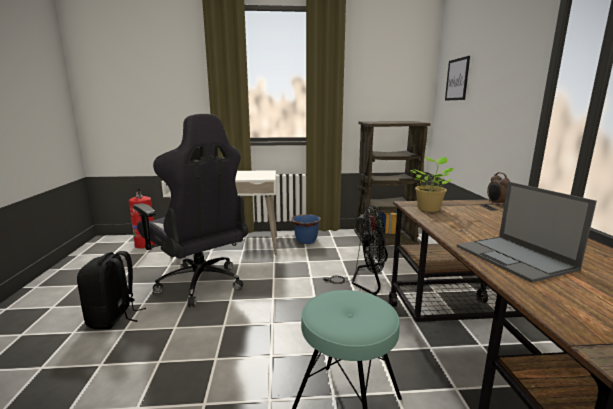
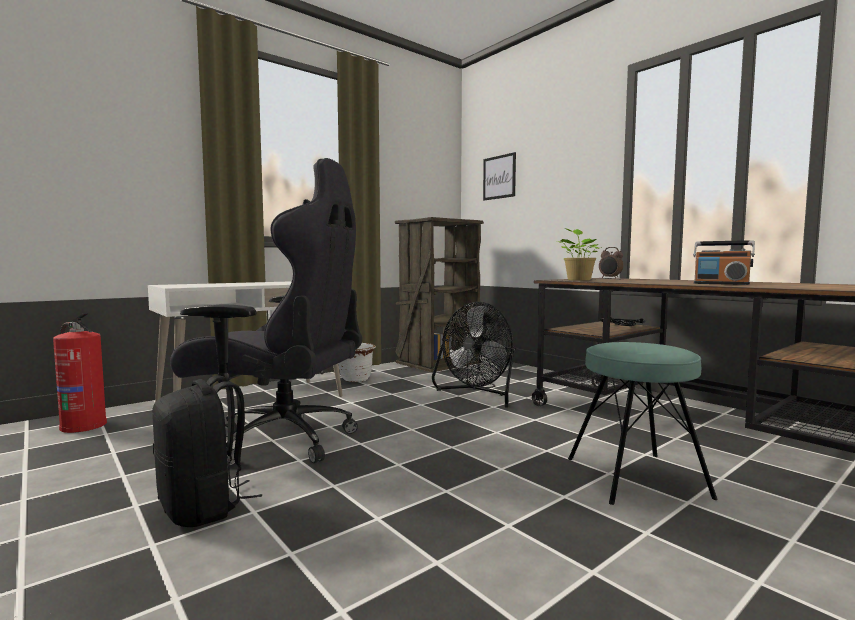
camera: 35 degrees left, 10 degrees down
blue planter [291,214,321,244] -> white planter [338,343,376,382]
black fan [323,205,388,296] -> black fan turned 150 degrees clockwise [432,302,516,408]
laptop [457,182,597,283] -> radio [693,240,755,285]

